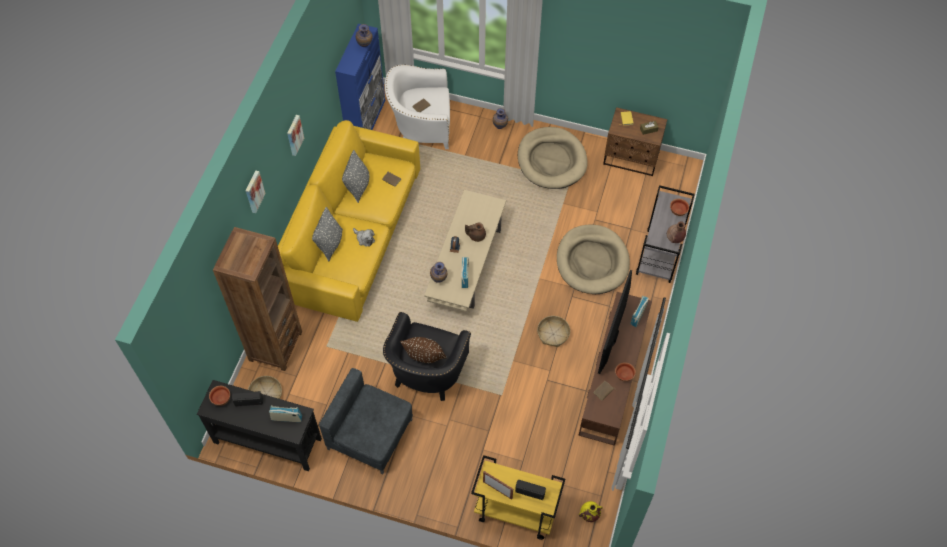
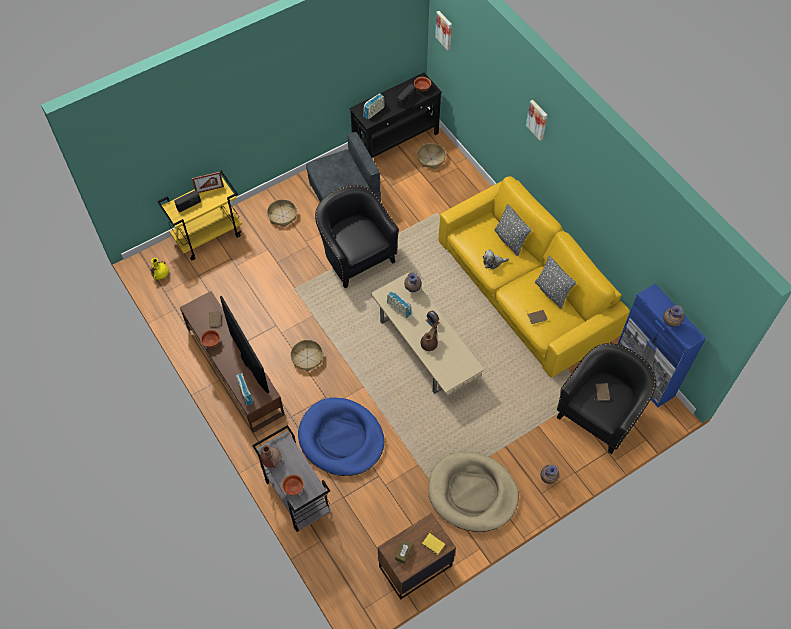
camera: 130 degrees right, 0 degrees up
brown bookcase [213,227,302,371] -> none
picture [287,115,304,156] -> picture moved to [435,11,452,50]
white armchair [385,65,450,149] -> black armchair [557,343,656,454]
brown pillow [400,337,446,363] -> none
beige dog bed [557,225,630,294] -> blue dog bed [298,397,384,476]
none -> basket [267,199,297,227]

